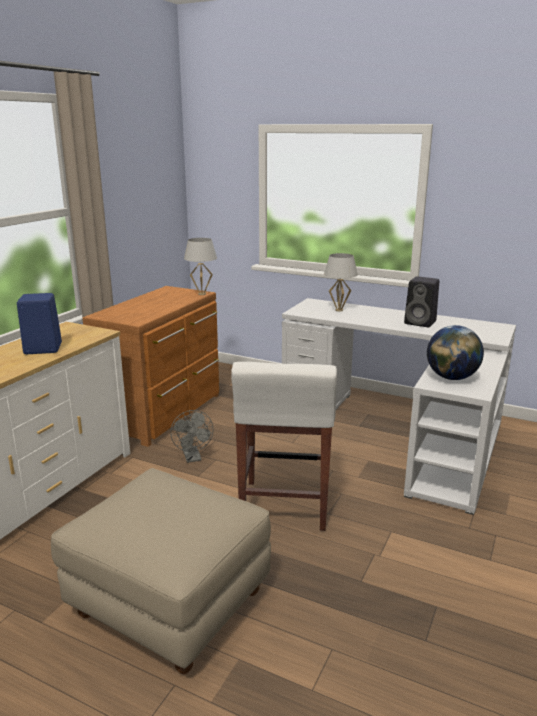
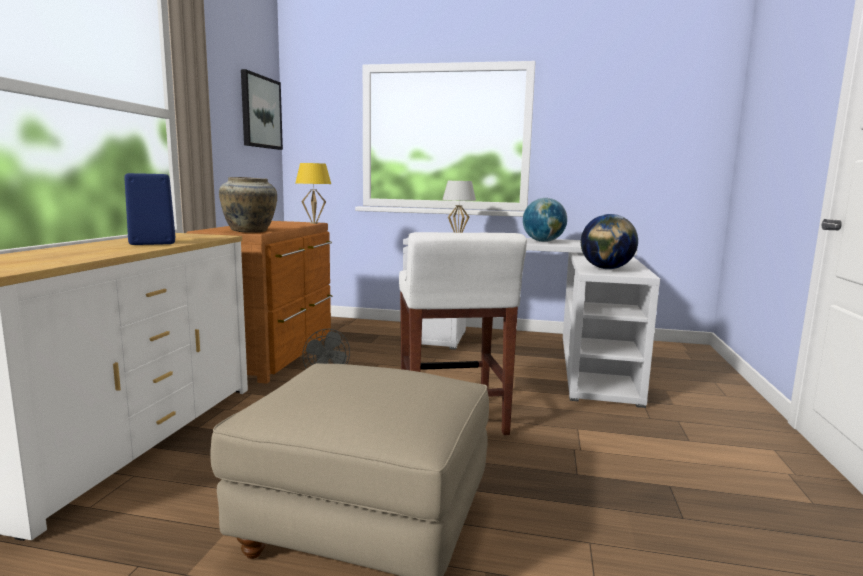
camera: 15 degrees left, 10 degrees down
white table lamp [184,238,217,295] -> yellow table lamp [296,163,331,224]
black speaker [404,276,439,327] -> globe [523,198,567,242]
none -> beige vase [219,177,277,233]
none -> picture [241,69,283,150]

